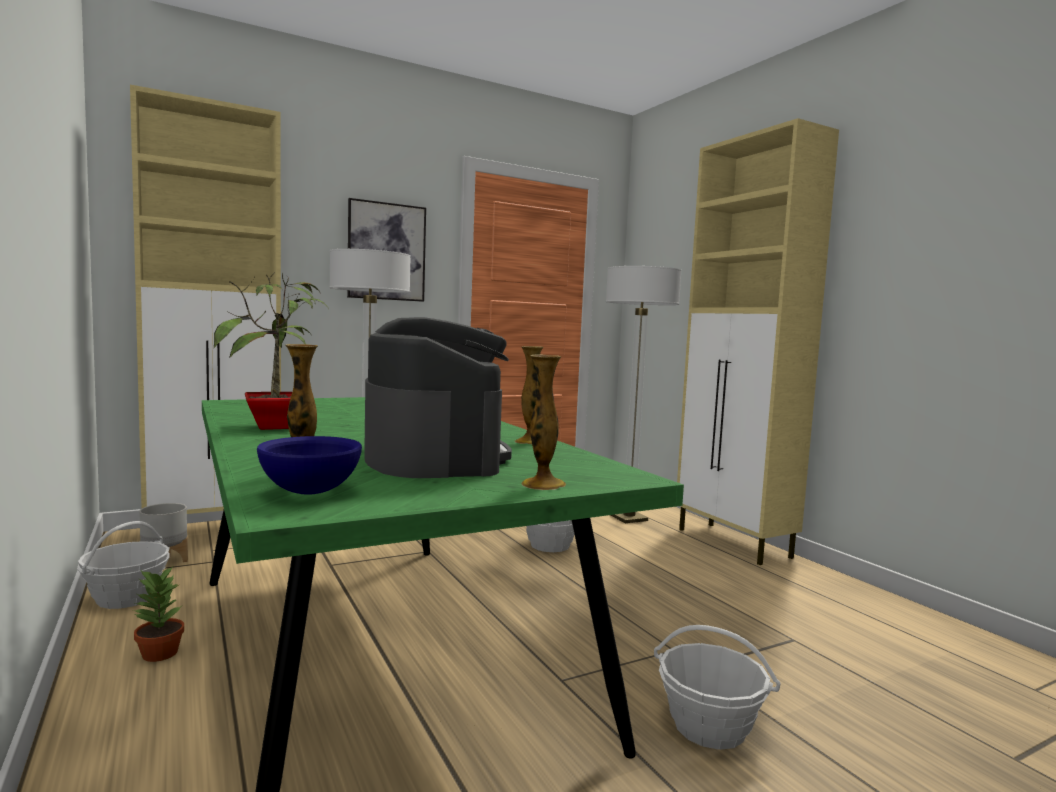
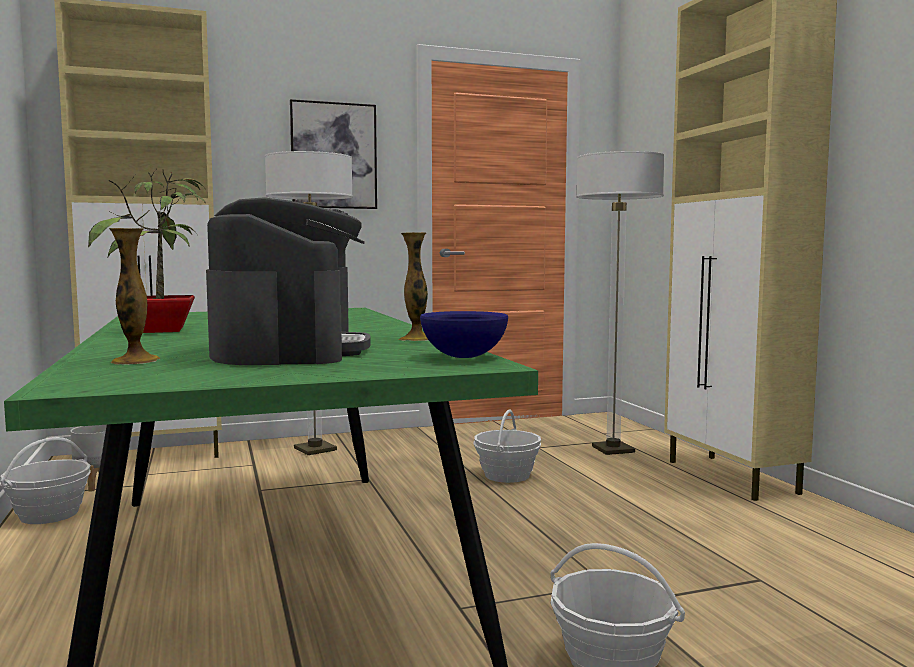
camera: 10 degrees right, 0 degrees up
potted plant [133,567,184,662] -> none
blue bowl [257,436,362,495] -> blue bowl moved to [420,311,508,358]
vase [521,354,566,490] -> none

